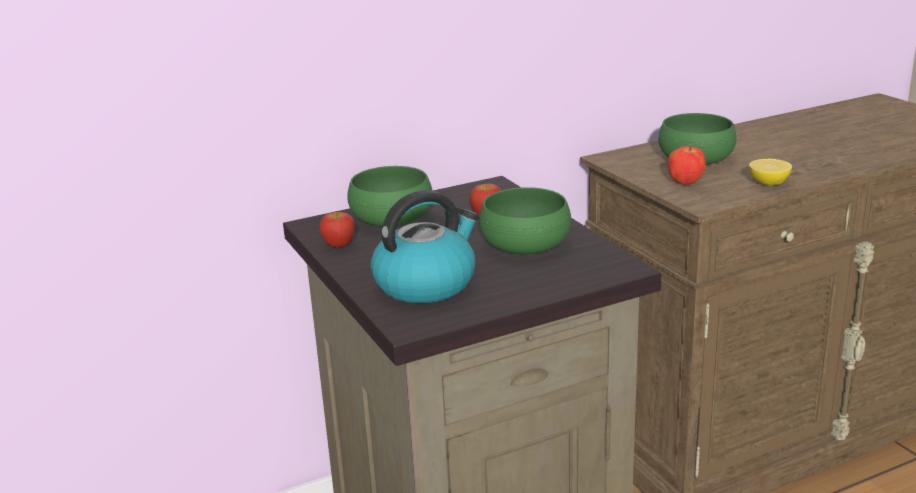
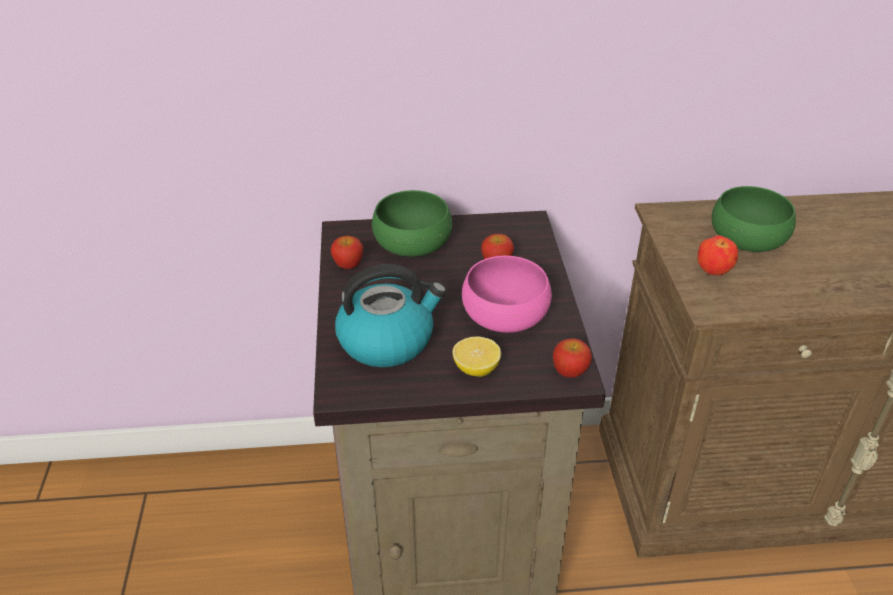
camera: 20 degrees right, 15 degrees up
green bowl [479,187,571,254] -> pink bowl [462,256,552,333]
lemon [749,159,792,186] -> lemon moved to [453,336,501,377]
none -> apple [553,338,592,378]

